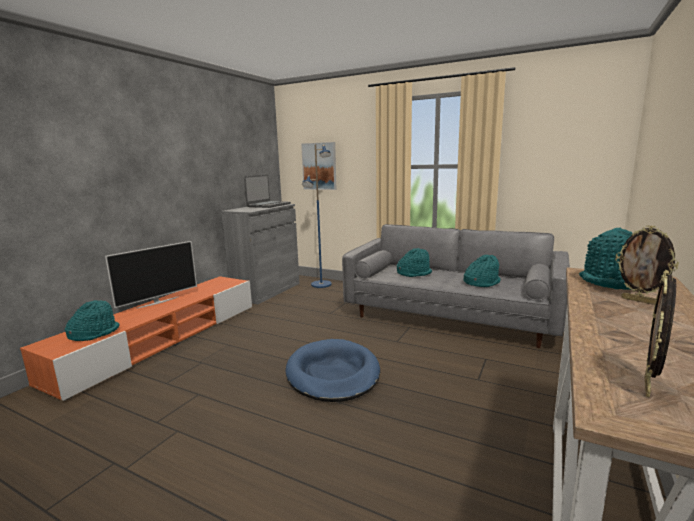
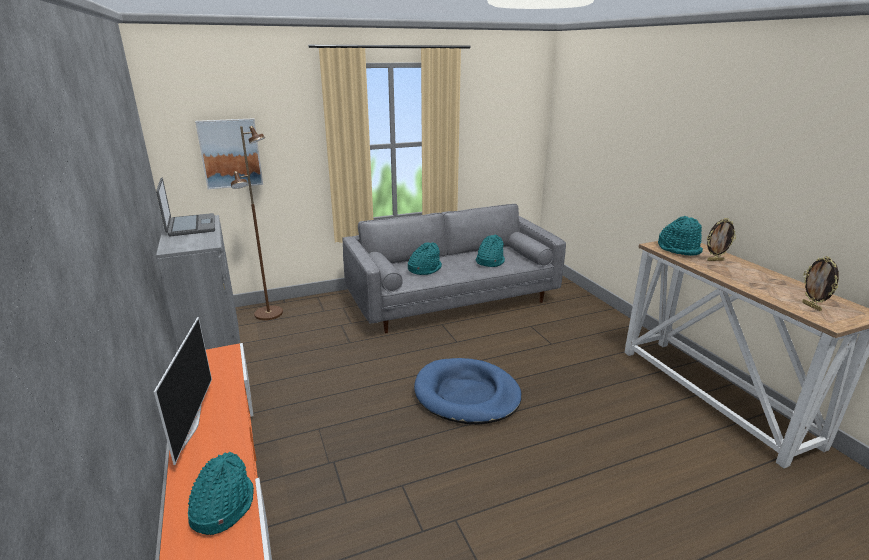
camera: 50 degrees left, 10 degrees up
blue floor lamp [302,144,332,288] -> brown floor lamp [231,126,283,320]

